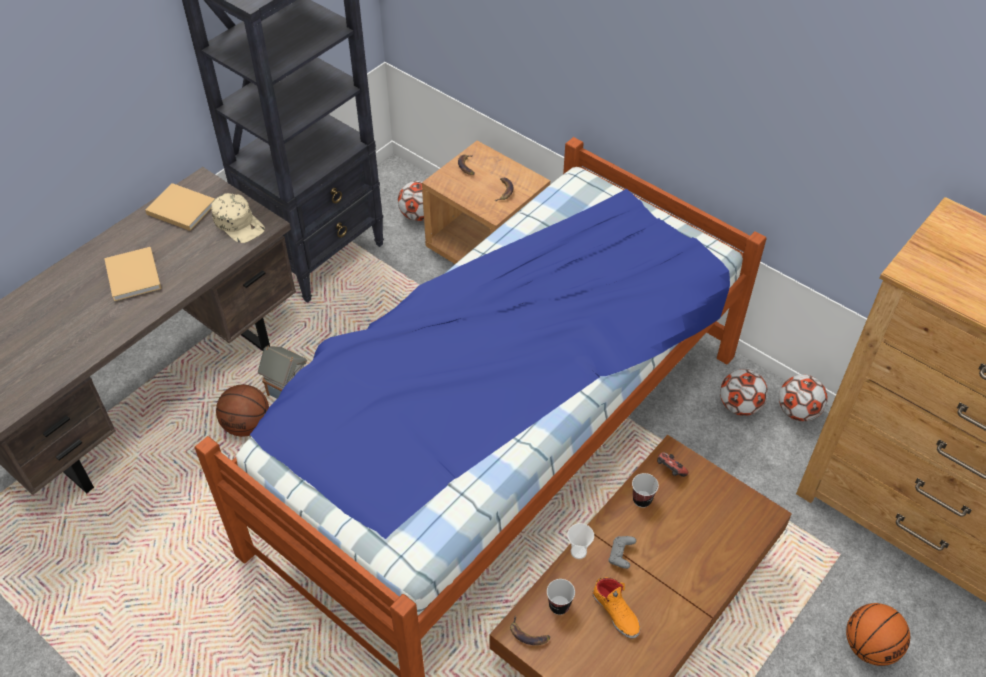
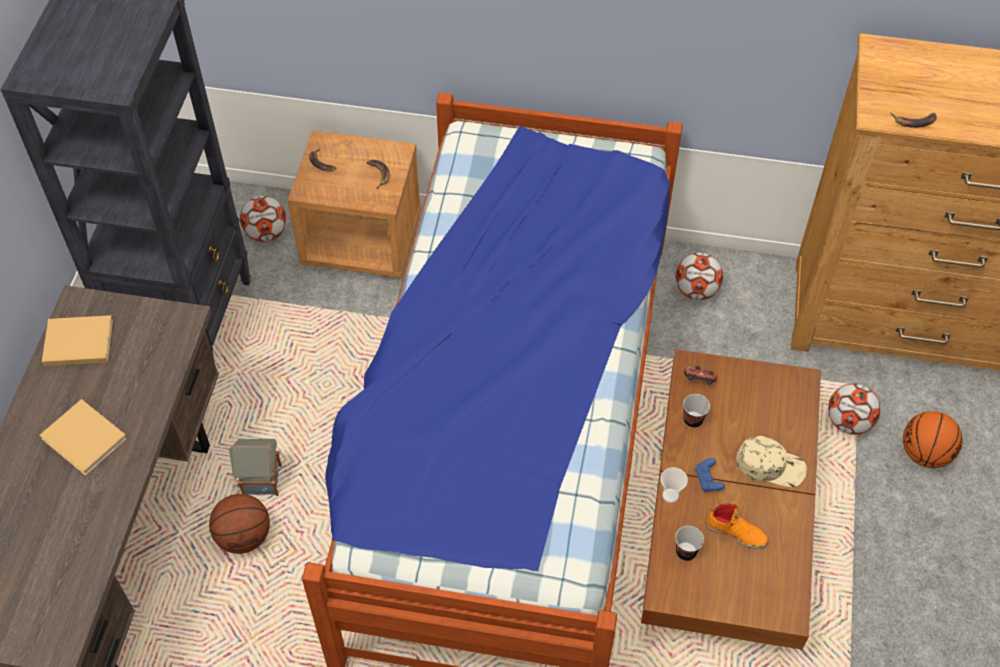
camera: 30 degrees left, 5 degrees up
beige cap [212,193,265,243] -> beige cap moved to [736,436,807,487]
banana [510,616,550,645] -> banana moved to [891,113,937,128]
grey game controller [608,536,636,569] -> blue game controller [695,458,725,492]
football [779,374,828,421] -> football moved to [828,383,881,435]

